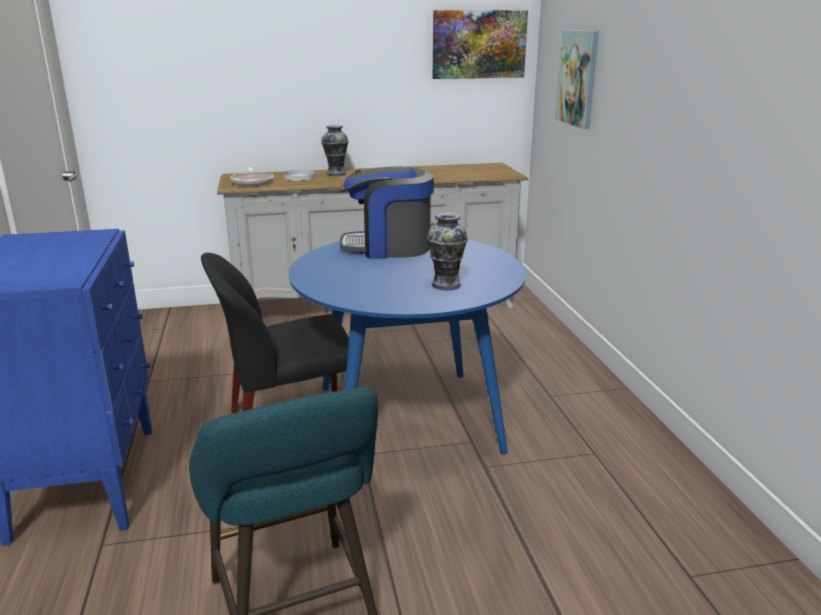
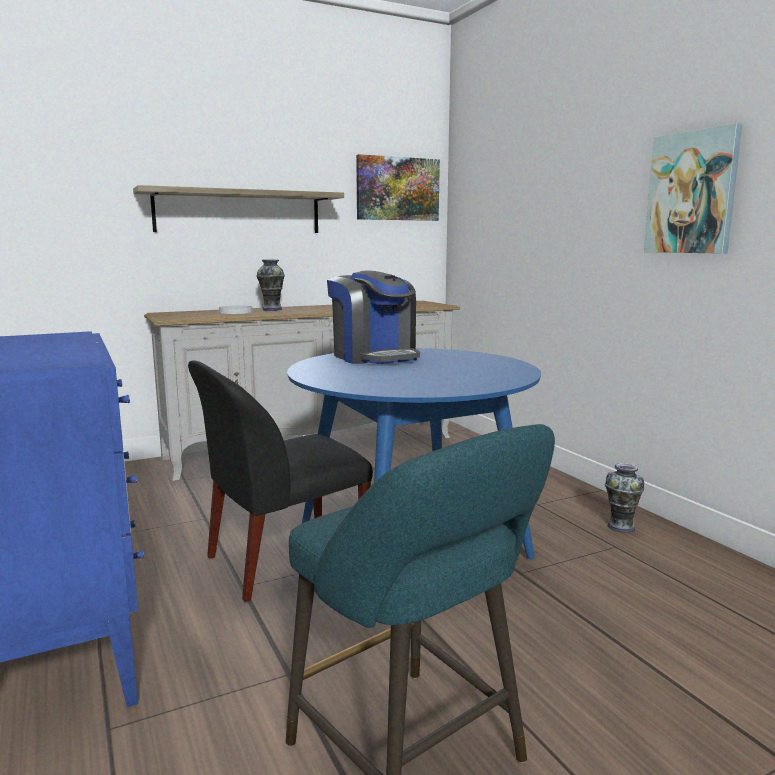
camera: 15 degrees left, 10 degrees down
frying pan [231,167,273,186] -> none
coffee machine [339,166,434,259] -> coffee machine turned 105 degrees counterclockwise [327,271,420,364]
vase [427,213,468,290] -> vase moved to [605,463,644,532]
picture [555,30,599,129] -> picture moved to [644,123,742,254]
none -> shelf [133,185,344,233]

